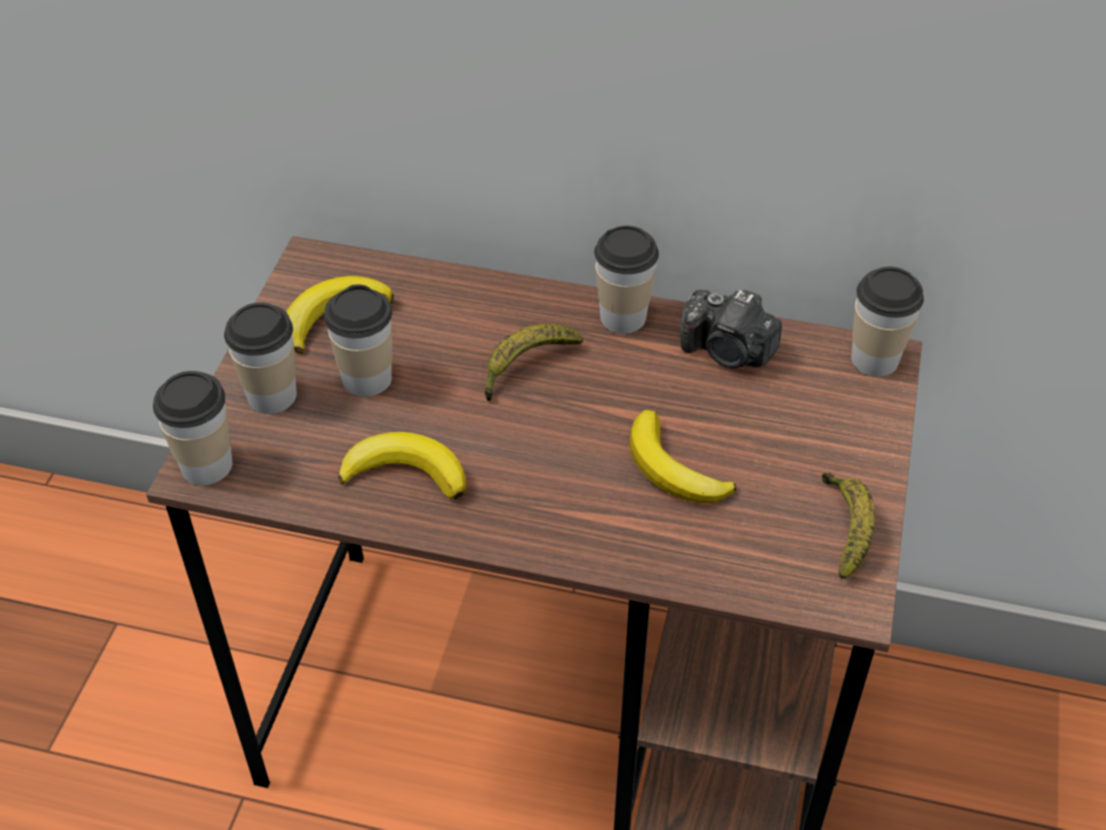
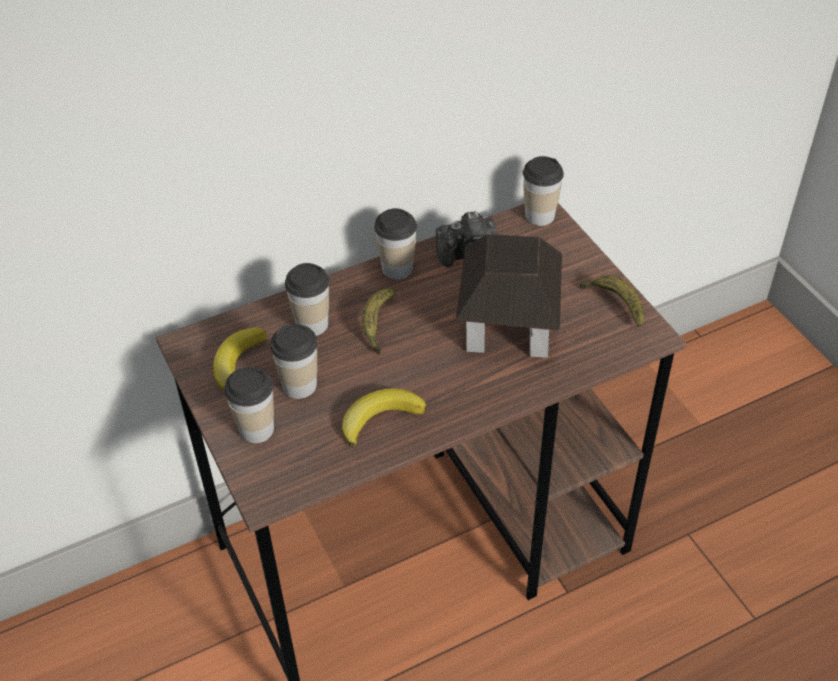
camera: 40 degrees left, 0 degrees up
cup [153,371,233,485] -> cup moved to [285,263,329,336]
banana [629,410,736,503] -> toy house [456,234,562,358]

